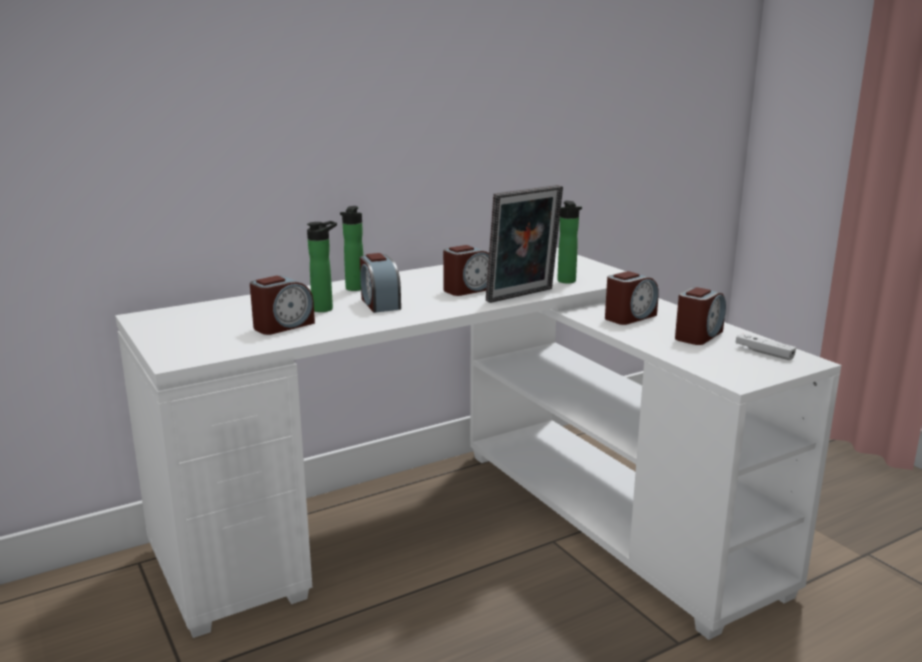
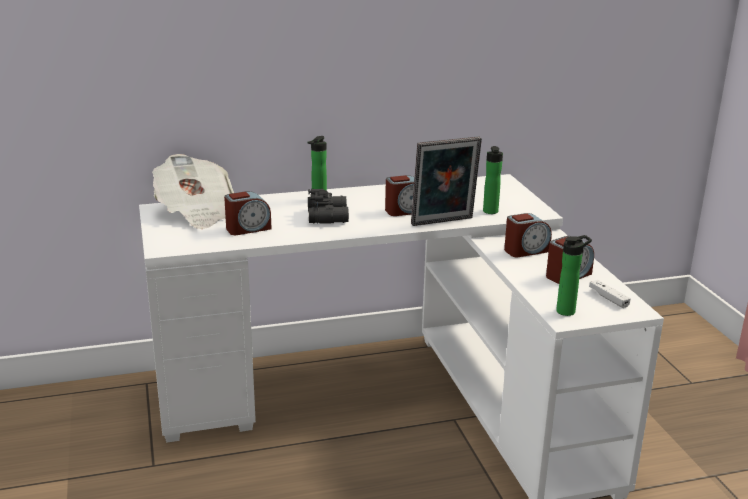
camera: 15 degrees right, 5 degrees up
bottle [307,221,337,312] -> bottle moved to [556,235,592,316]
alarm clock [360,253,401,313] -> black binoculars [308,189,349,224]
none -> newspaper [152,154,234,229]

